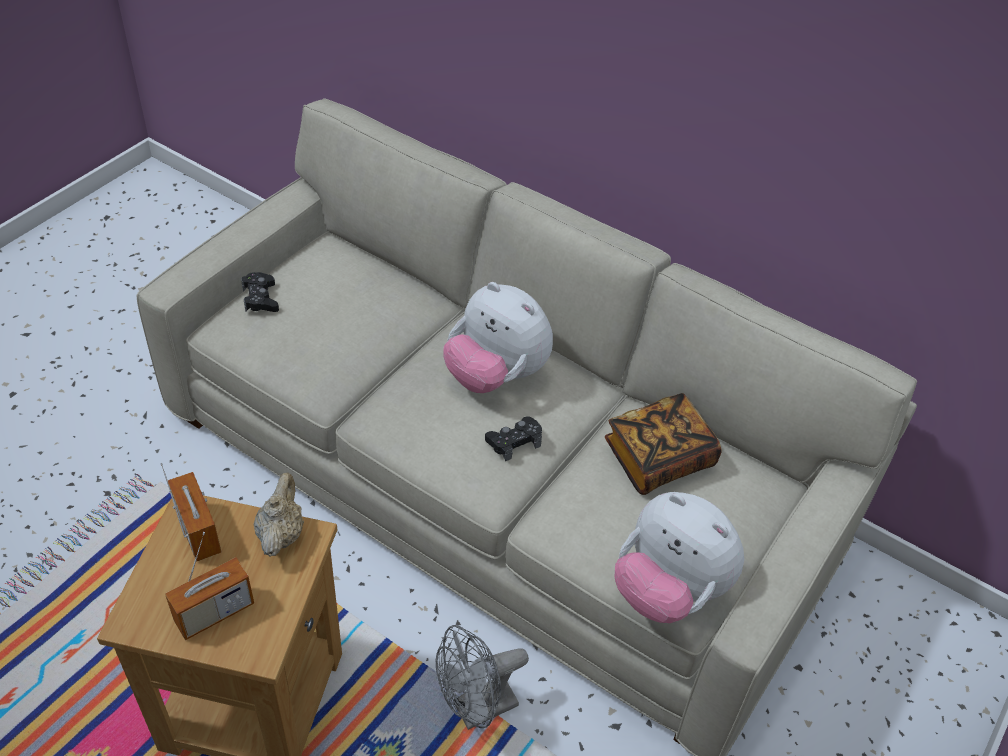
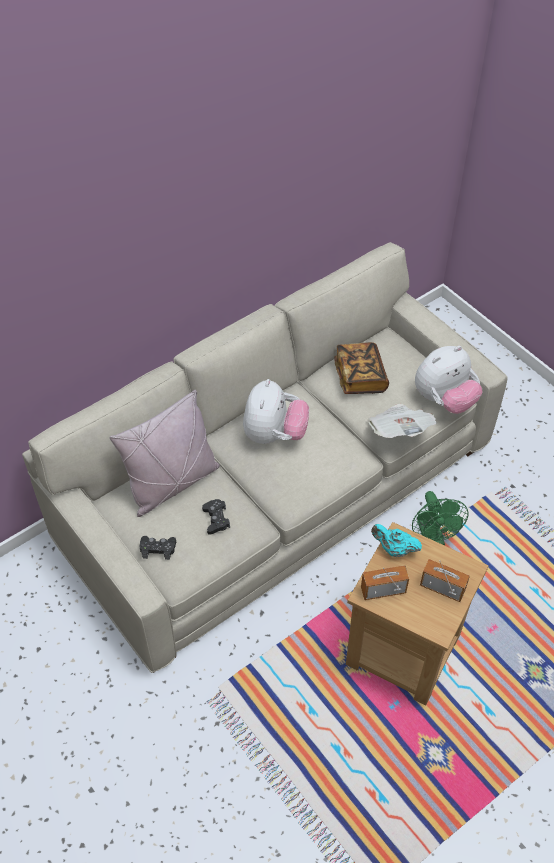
camera: 70 degrees left, 5 degrees up
radio [165,532,254,640] -> radio turned 45 degrees counterclockwise [420,559,470,602]
beige teapot [254,473,304,557] -> turquoise teapot [371,524,422,557]
grey fan [436,625,529,730] -> green fan [412,491,468,545]
plush toy [443,282,553,393] -> plush toy turned 45 degrees counterclockwise [243,379,309,444]
black game controller [485,416,542,461] -> black game controller moved to [202,499,230,534]
none -> purple pillow [110,390,220,517]
none -> newspaper [368,404,437,438]

